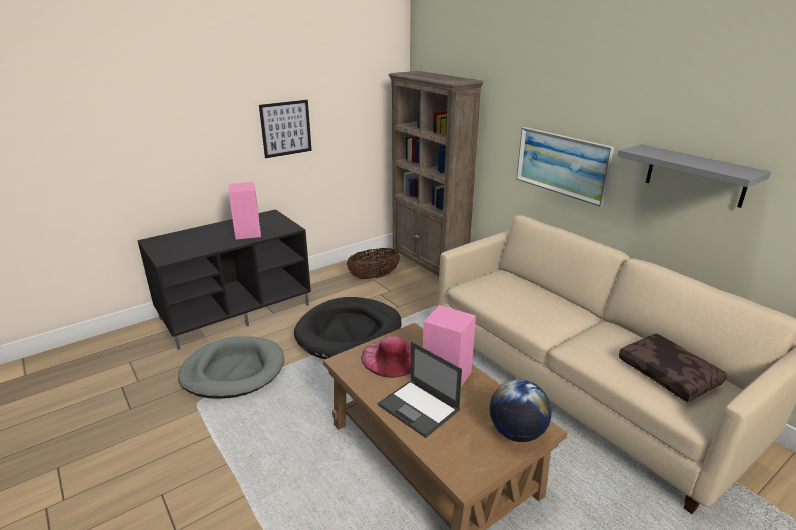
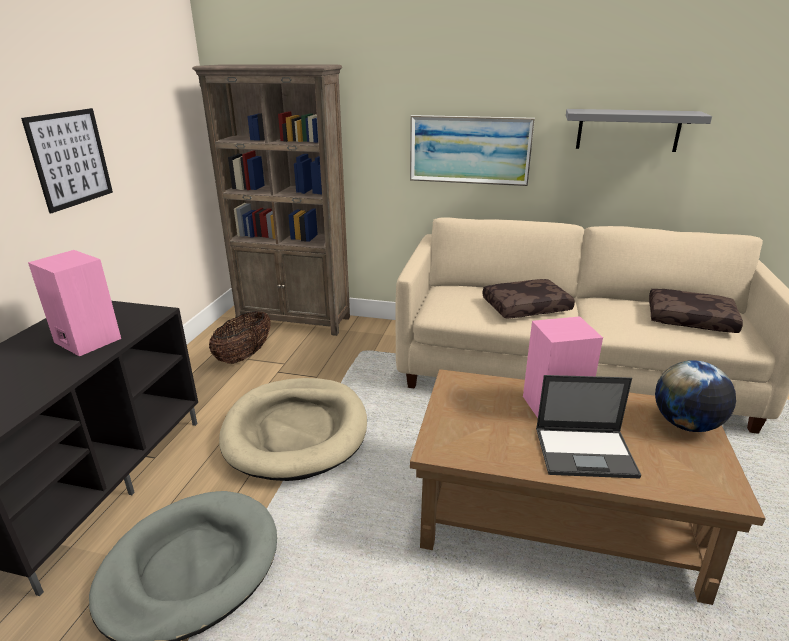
camera: 40 degrees left, 0 degrees up
black dog bed [294,297,402,359] -> beige dog bed [219,378,367,481]
pink hat [361,336,411,378] -> none
none -> brown pillow [482,279,575,318]

